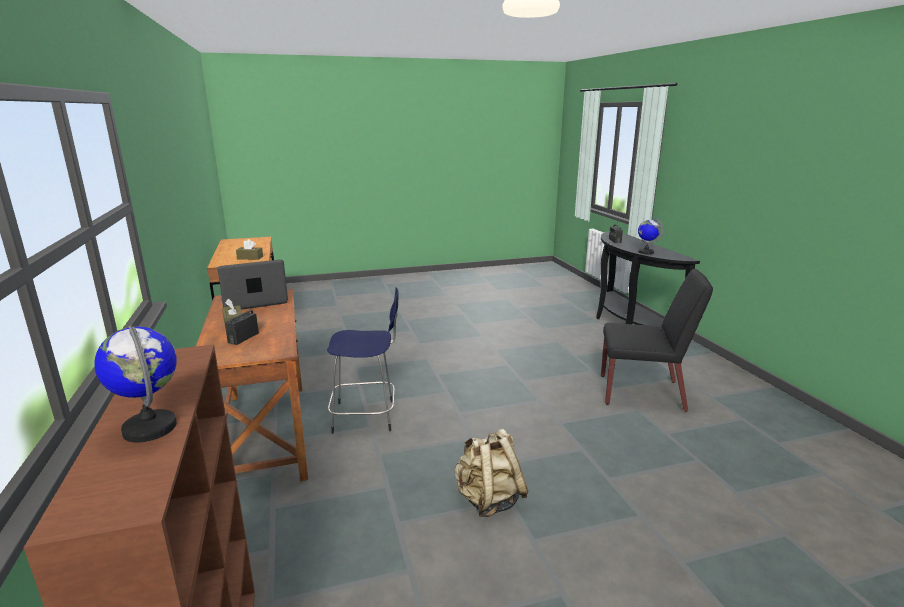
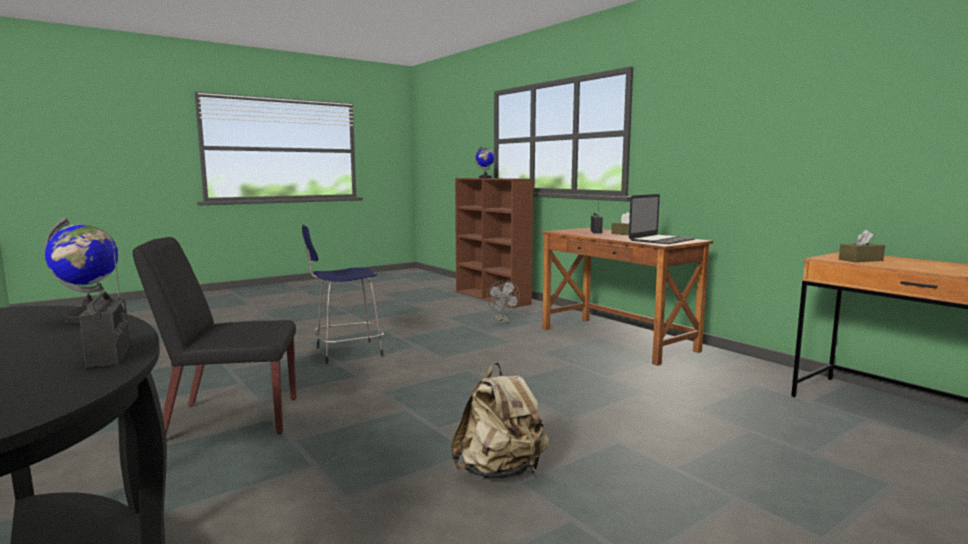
camera: 160 degrees right, 10 degrees down
blue stool [327,287,398,434] -> blue stool moved to [302,225,384,364]
beige backpack [454,429,528,517] -> beige backpack moved to [451,362,549,479]
none -> grey fan [487,280,520,323]

